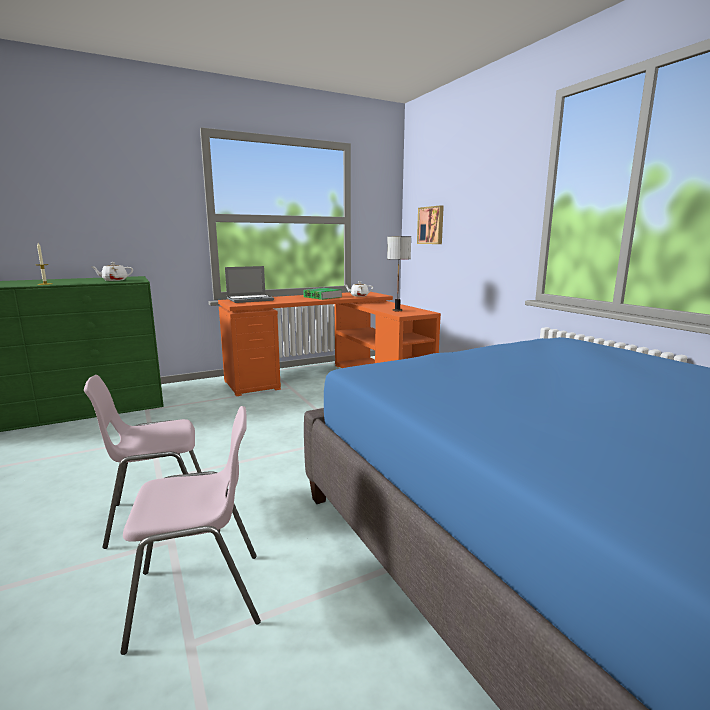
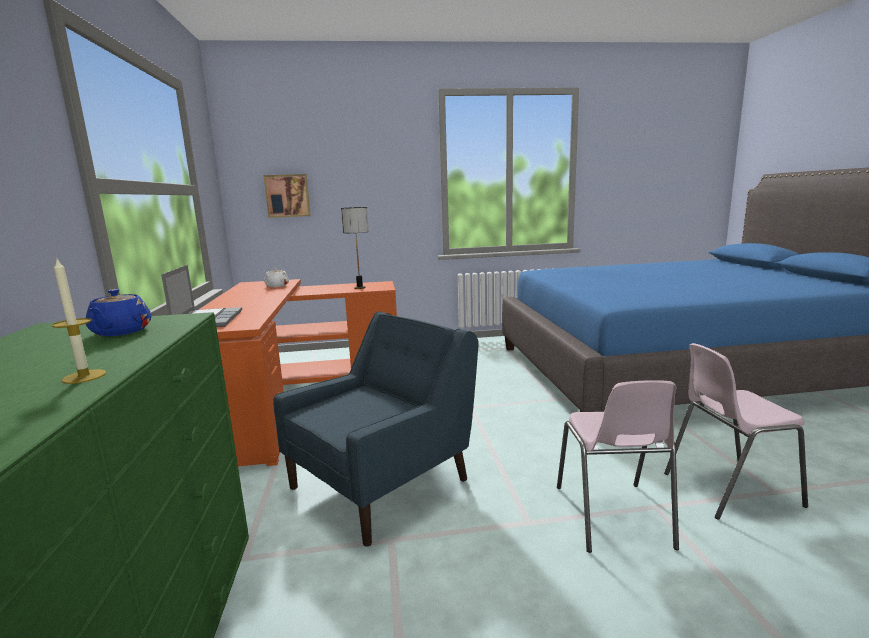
camera: 70 degrees left, 0 degrees up
white teapot [90,262,133,281] -> blue teapot [86,289,151,336]
pink chair [120,406,261,655] -> pink chair turned 105 degrees counterclockwise [664,343,808,520]
book [303,288,342,300] -> none
none -> blue armchair [273,311,479,547]

